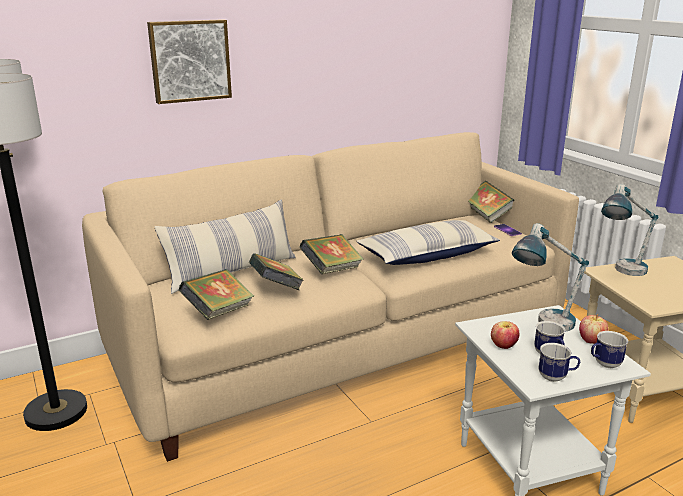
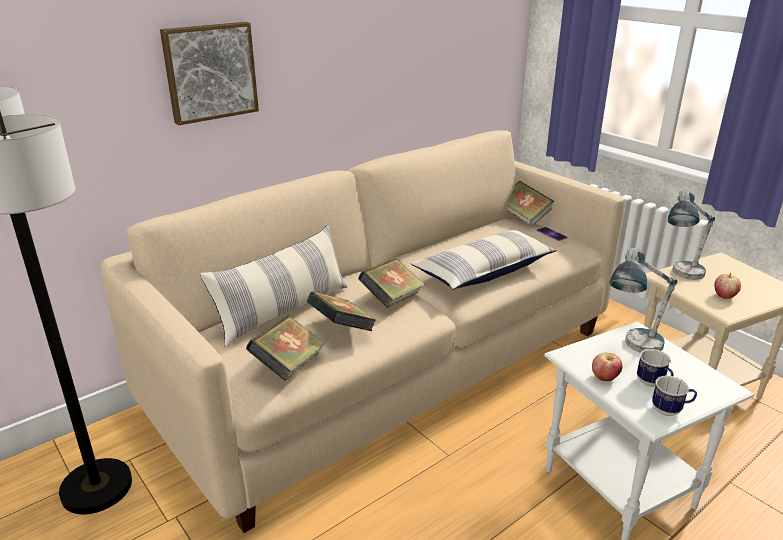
camera: 10 degrees left, 5 degrees up
apple [579,314,608,344] -> apple moved to [714,273,741,299]
mug [591,331,628,368] -> none

